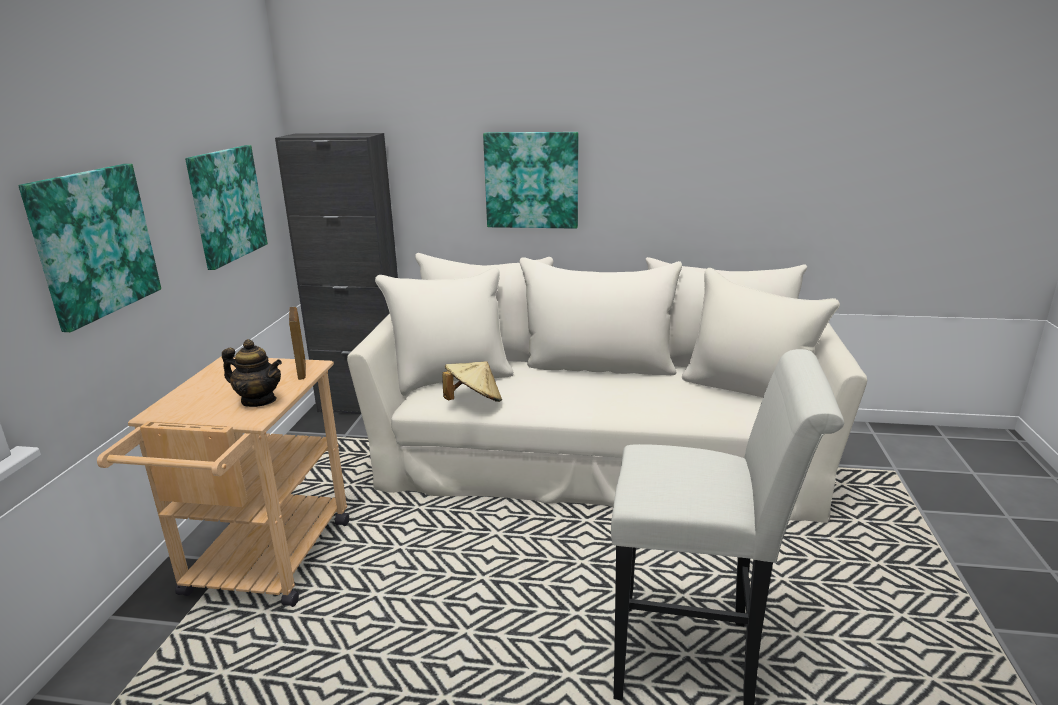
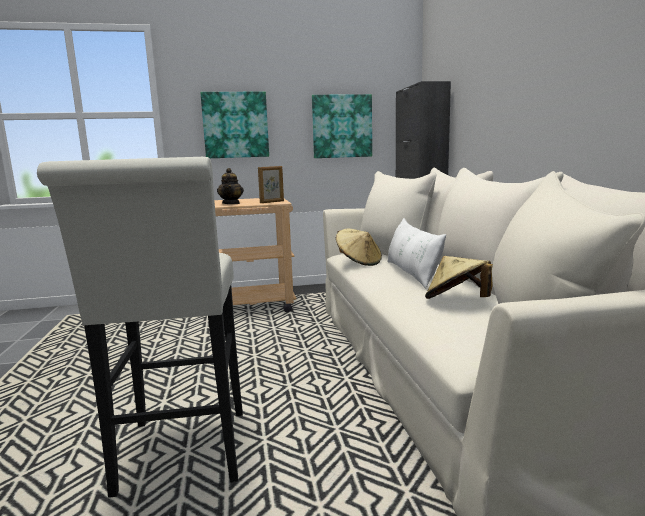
camera: 70 degrees right, 10 degrees down
picture [483,132,579,229] -> none
none -> white pillow [387,218,446,289]
none -> beige hat [425,256,493,299]

